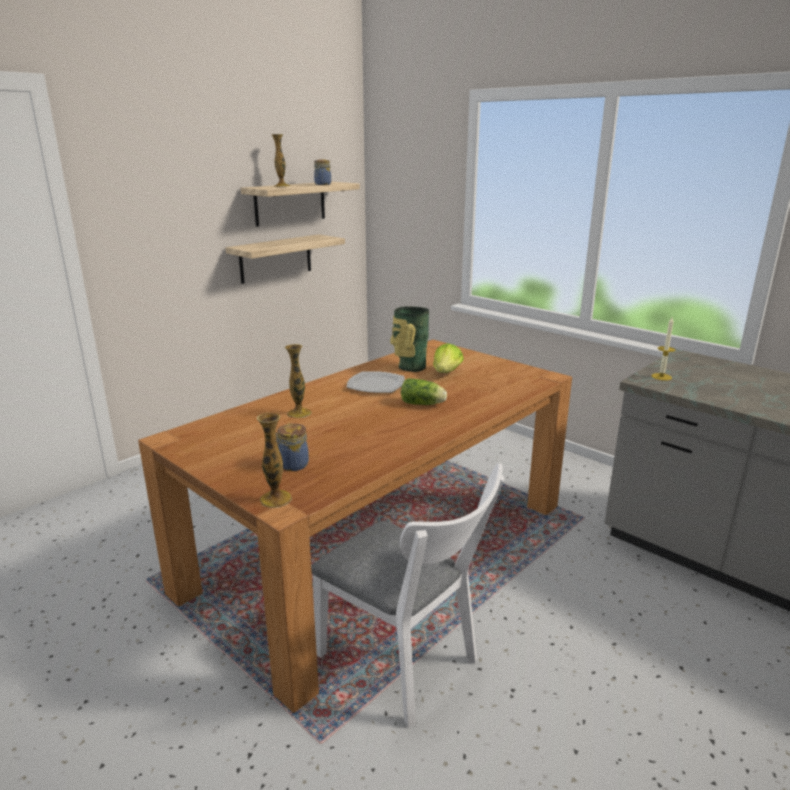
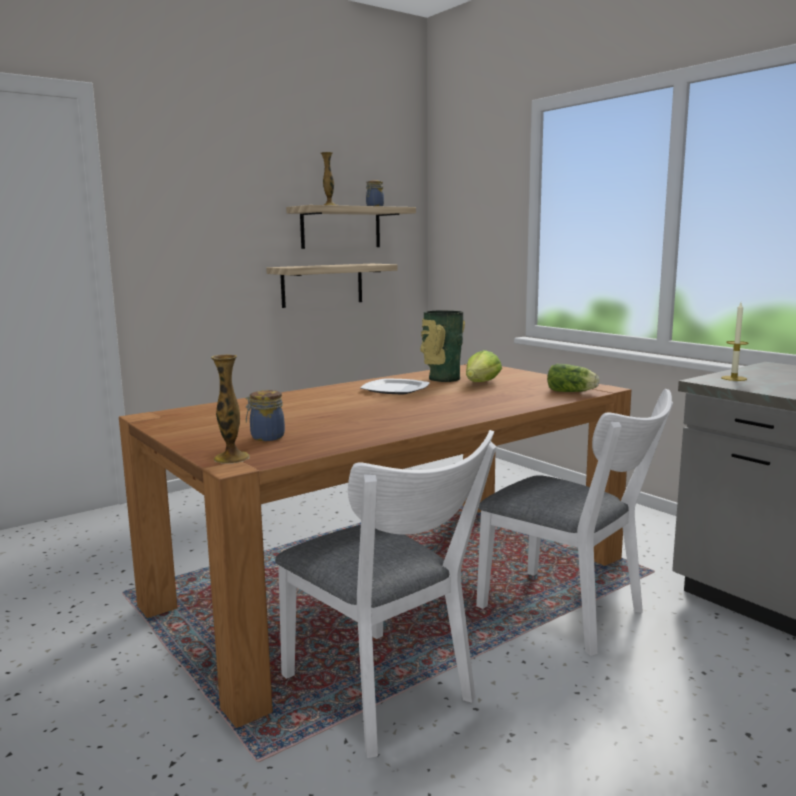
camera: 10 degrees right, 10 degrees down
vase [285,344,312,418] -> none
lettuce [401,378,447,405] -> lettuce moved to [547,364,599,392]
none -> white chair [476,389,673,656]

